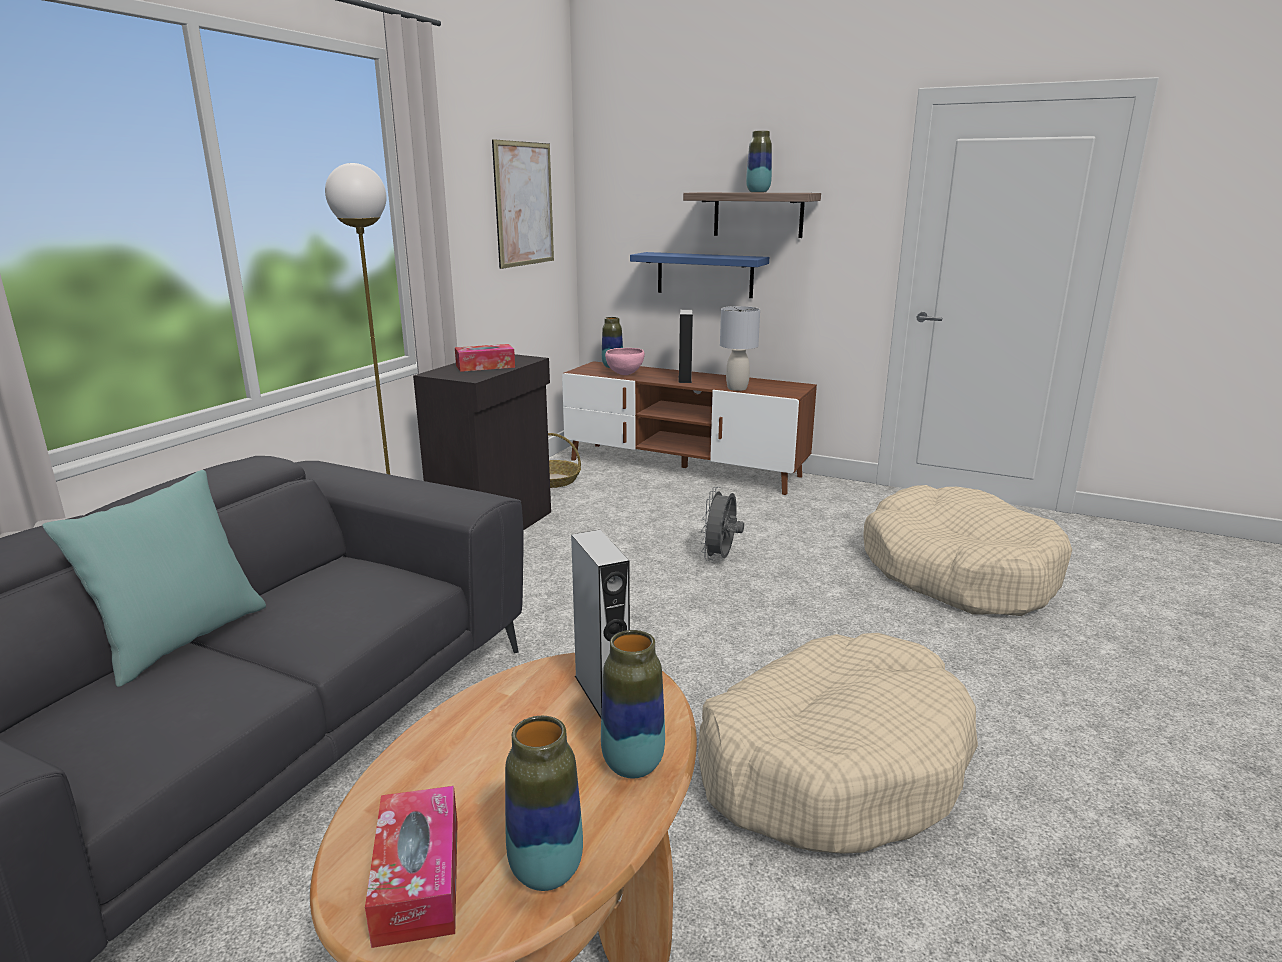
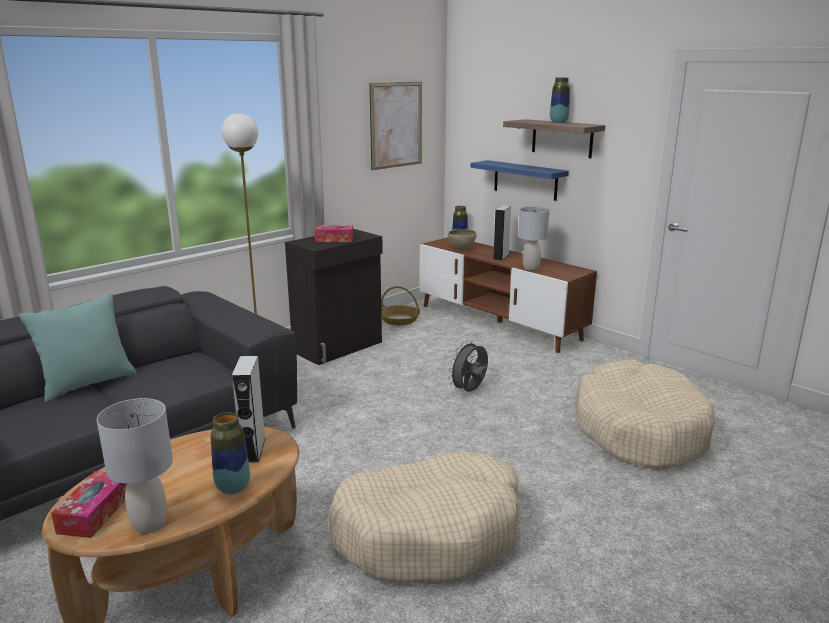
camera: 20 degrees right, 0 degrees up
vase [505,716,583,891] -> grey table lamp [97,398,173,534]
pink bowl [605,348,645,375] -> brown bowl [448,229,477,250]

